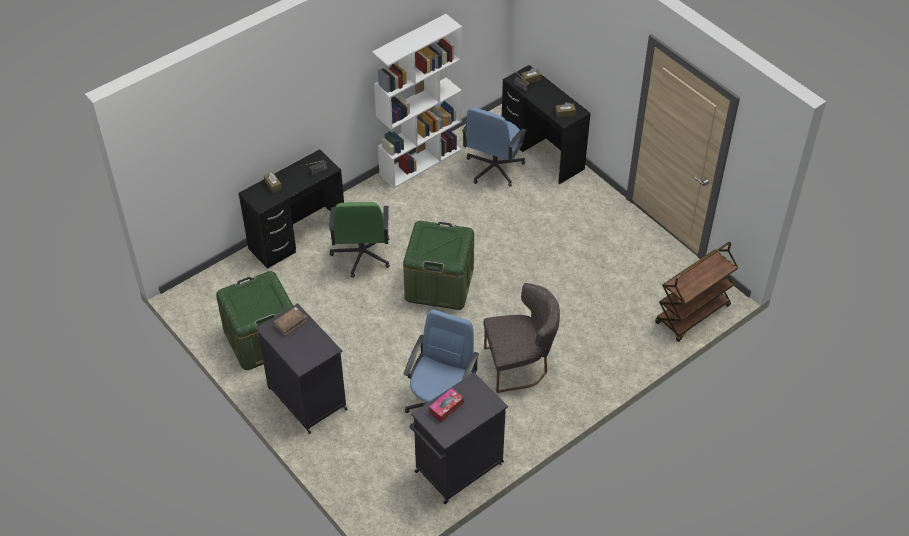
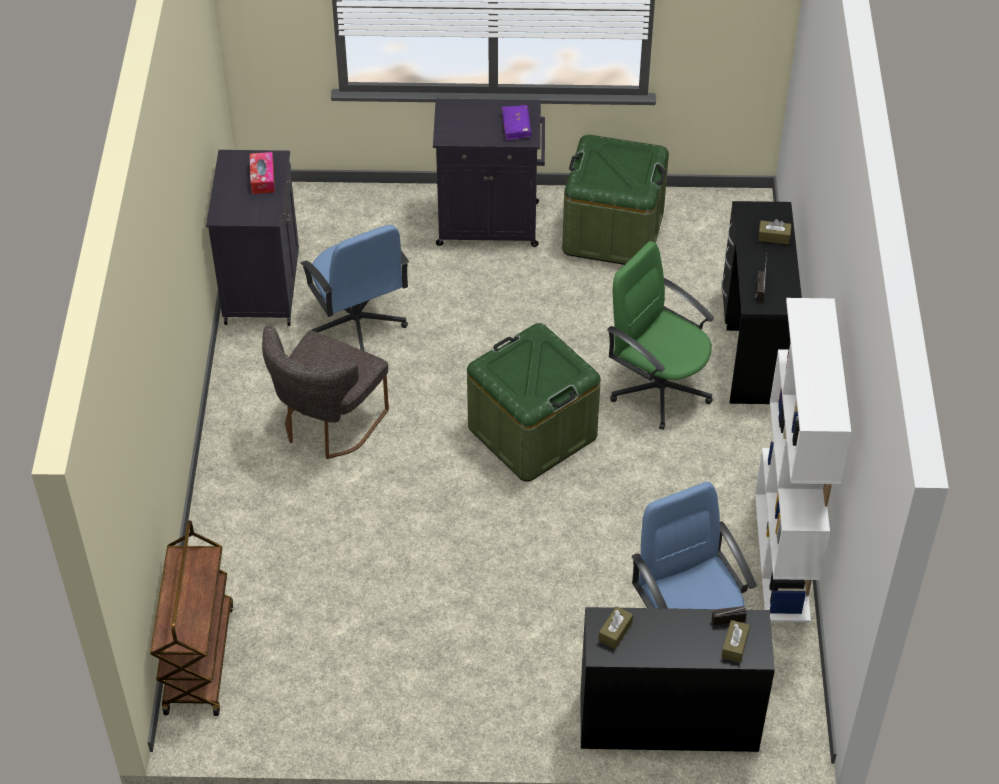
camera: 130 degrees right, 0 degrees up
brown book [273,306,307,336] -> purple book [502,105,532,141]

